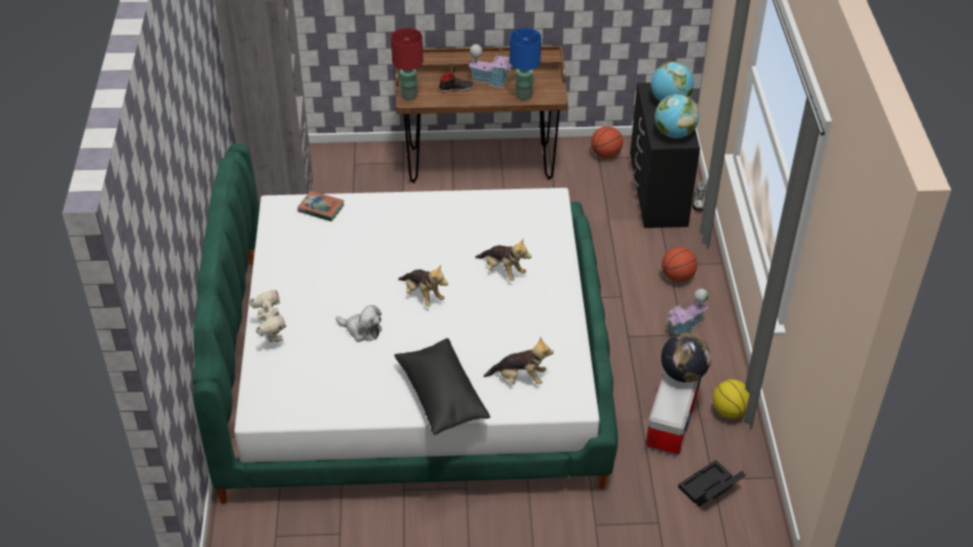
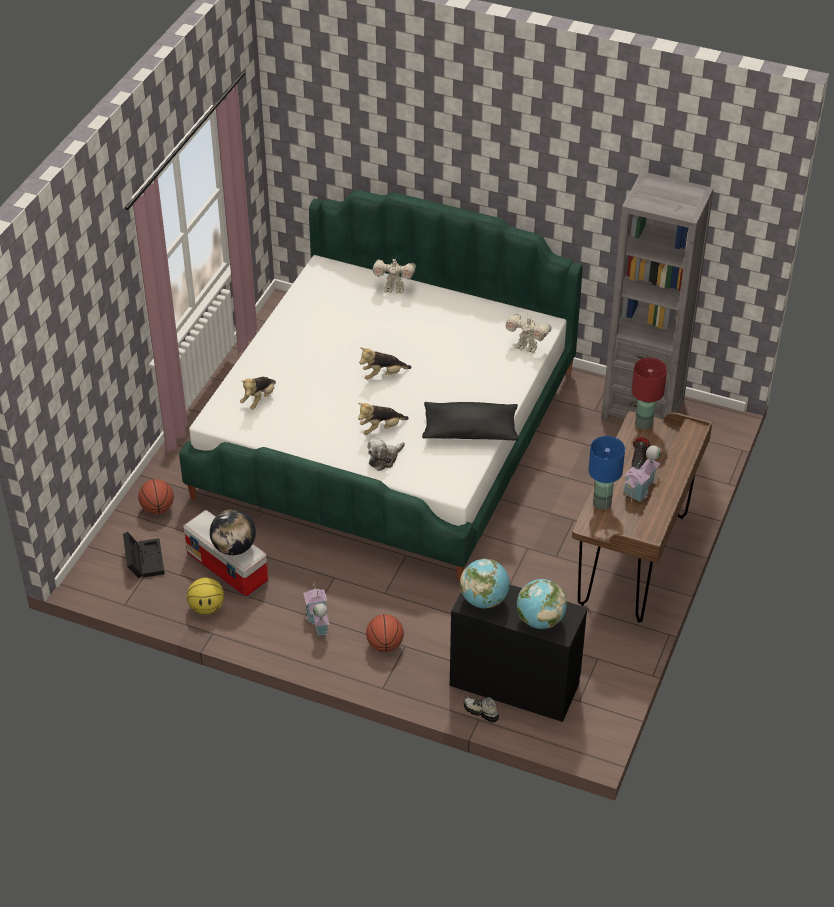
camera: 115 degrees right, 0 degrees up
book [297,191,344,222] -> toy robot [506,314,552,353]
plush toy [336,305,382,342] -> plush toy moved to [367,438,405,471]
black pillow [394,338,490,435] -> black pillow moved to [422,402,518,441]
basketball [591,126,623,158] -> basketball moved to [138,479,174,514]

